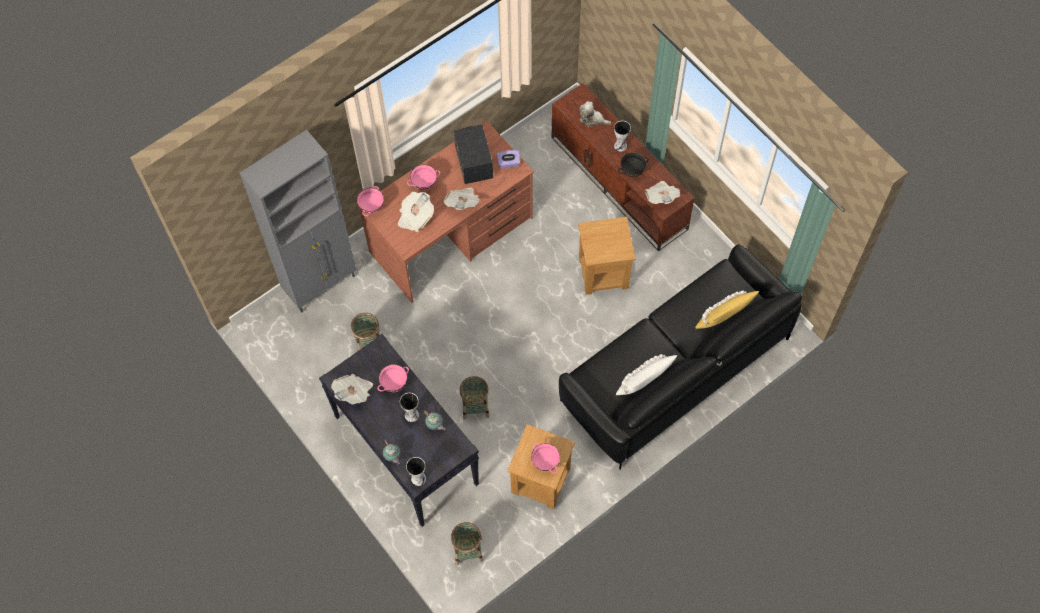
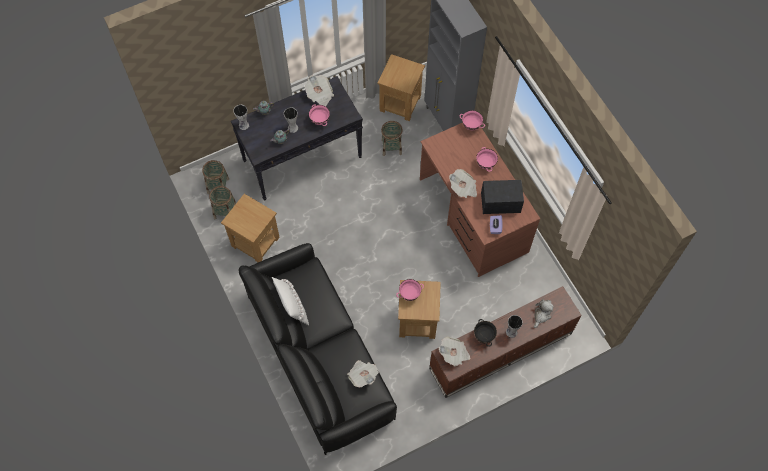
camera: 100 degrees right, 0 degrees up
newspaper [398,192,434,232] -> newspaper moved to [347,360,379,387]
basket [459,376,490,419] -> basket moved to [209,186,236,219]
pink bowl [531,443,560,474] -> pink bowl moved to [396,279,424,301]
yellow pillow [695,291,759,329] -> none
none -> brown side table [377,54,425,121]

